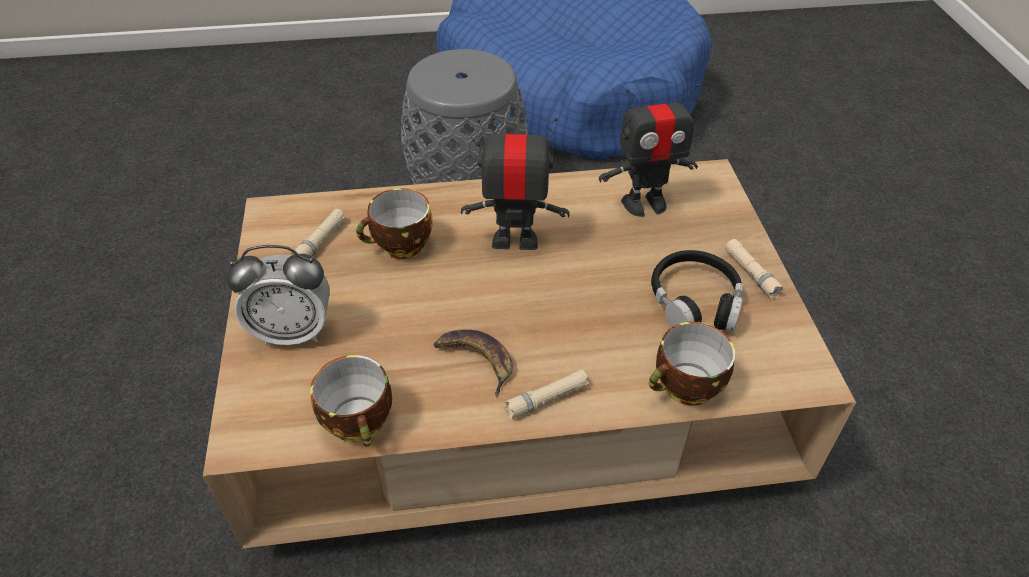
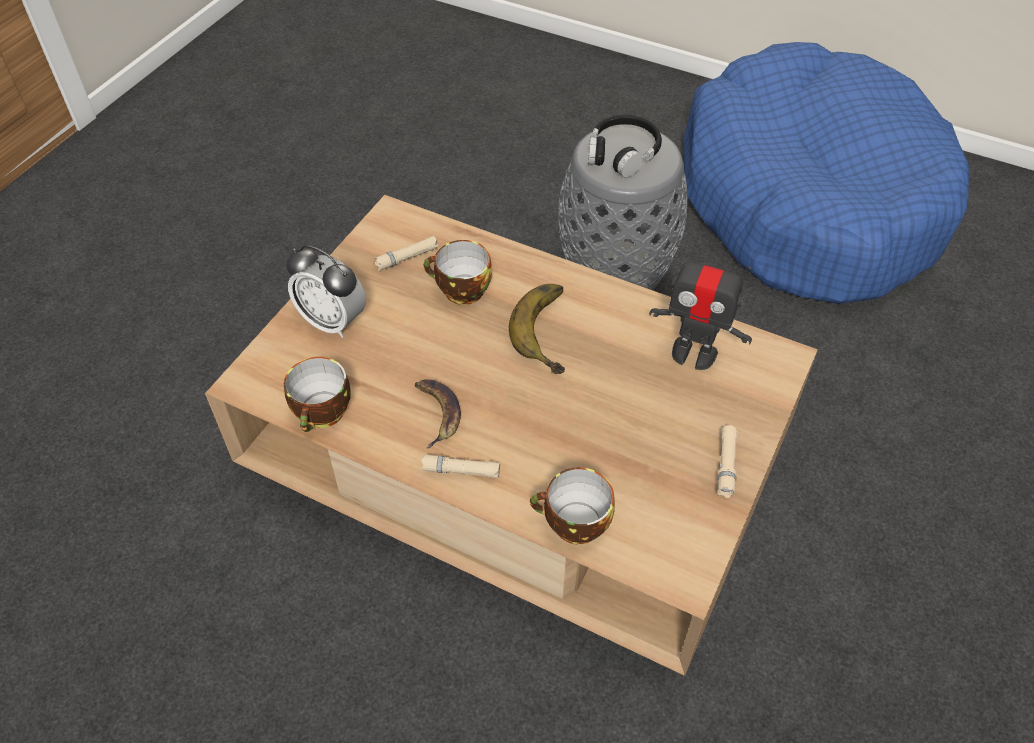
camera: 35 degrees right, 5 degrees up
toy robot [461,118,570,250] -> banana [509,284,565,374]
black headphones [651,250,743,332] -> black headphones moved to [588,115,662,178]

